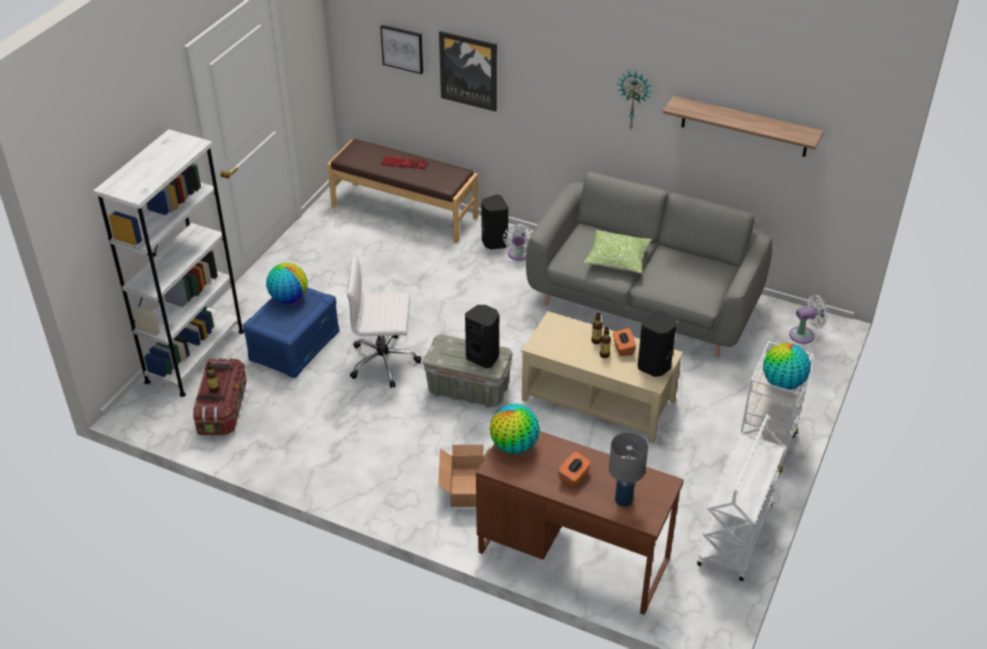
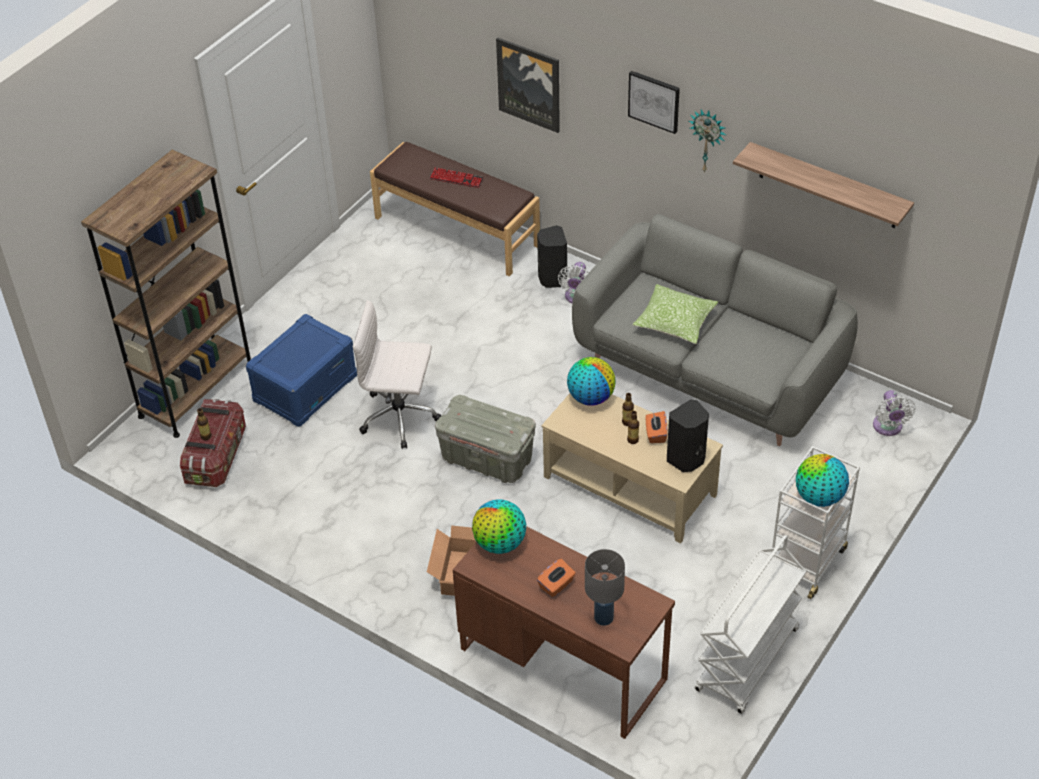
camera: 10 degrees right, 5 degrees up
white bookcase [93,129,244,397] -> brown bookcase [81,150,251,438]
globe [266,263,308,304] -> globe moved to [567,357,616,406]
picture [380,25,423,74] -> picture moved to [628,71,680,134]
black speaker [465,305,499,368] -> none
white fan [789,295,828,344] -> white fan turned 90 degrees clockwise [873,390,915,436]

